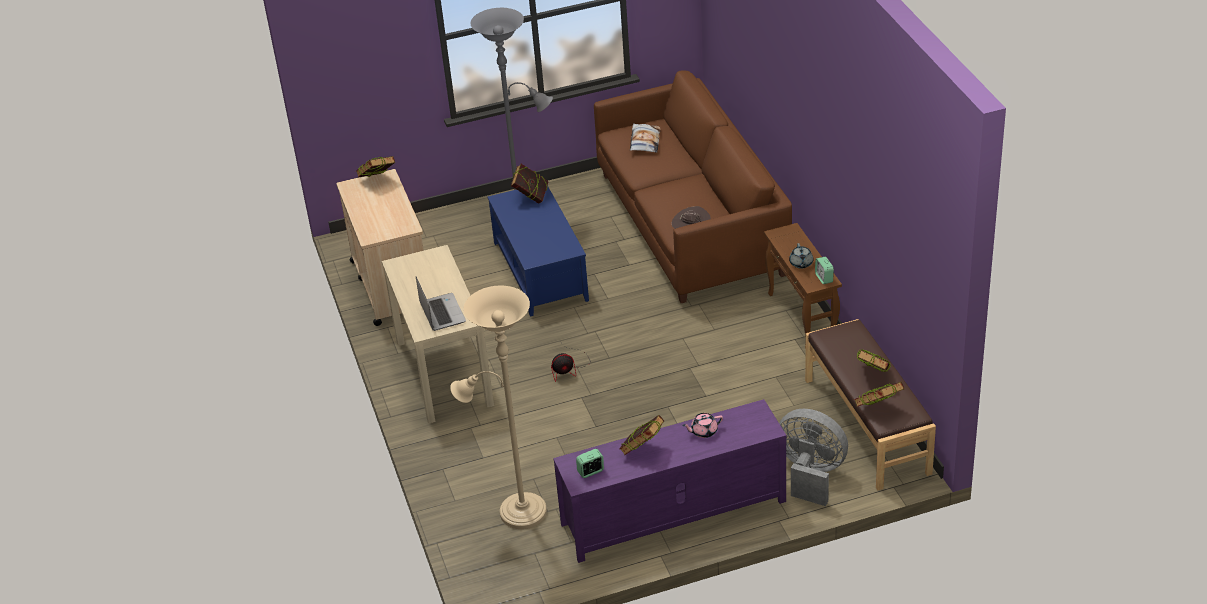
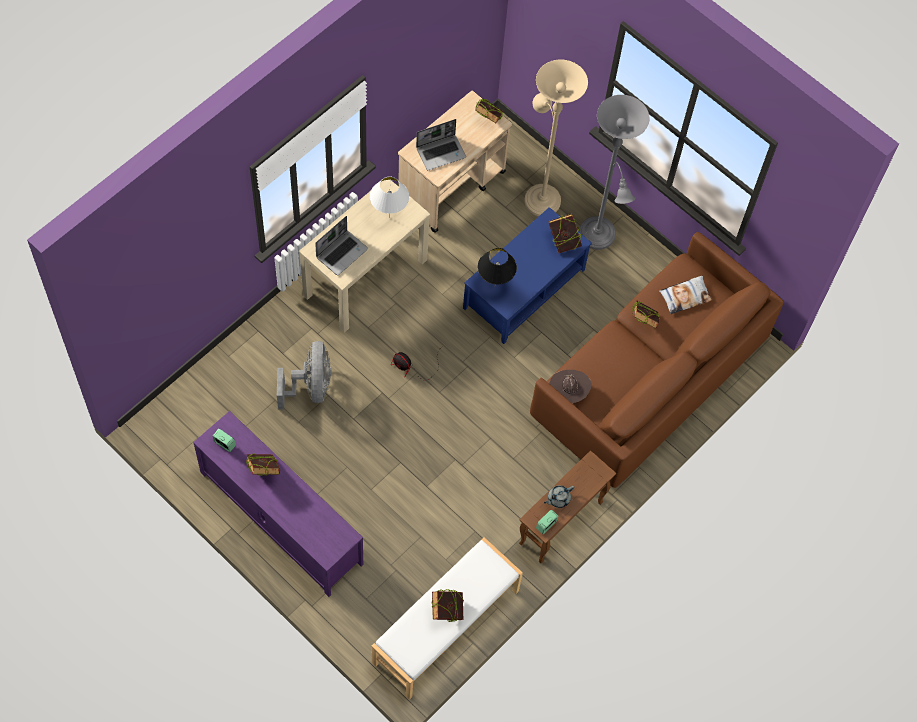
camera: 55 degrees right, 25 degrees up
beige floor lamp [450,286,547,529] -> beige floor lamp moved to [524,60,588,216]
pink teapot [682,413,723,438] -> none
grey fan [779,409,848,506] -> grey fan moved to [277,341,331,409]
brown bench [805,319,936,490] -> white bench [372,537,523,700]
book [854,381,904,407] -> book moved to [632,300,660,329]
none -> white table lamp [370,177,409,218]
none -> laptop [416,119,466,170]
none -> black table lamp [478,248,517,284]

